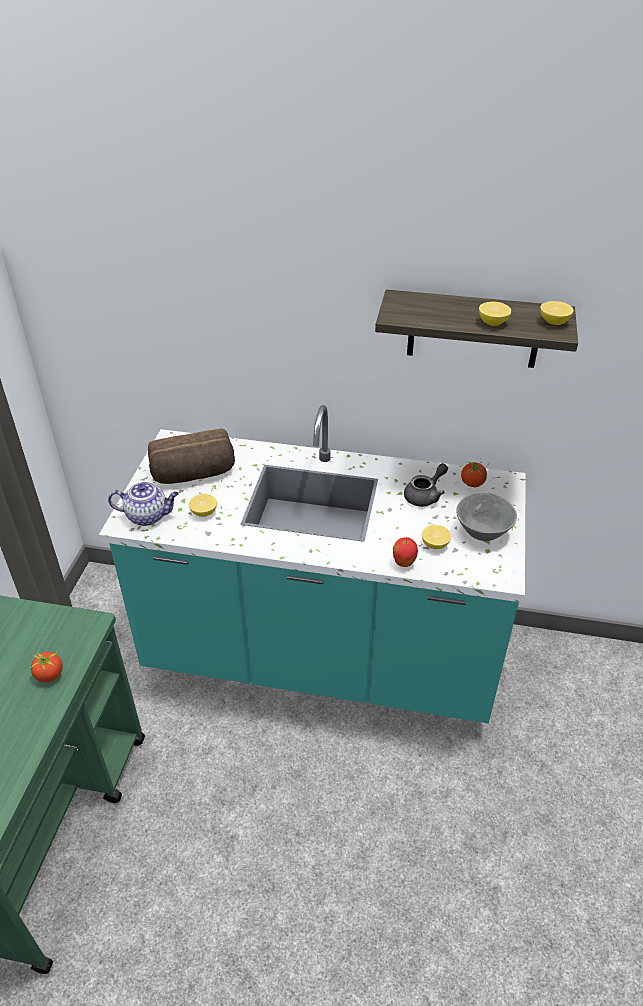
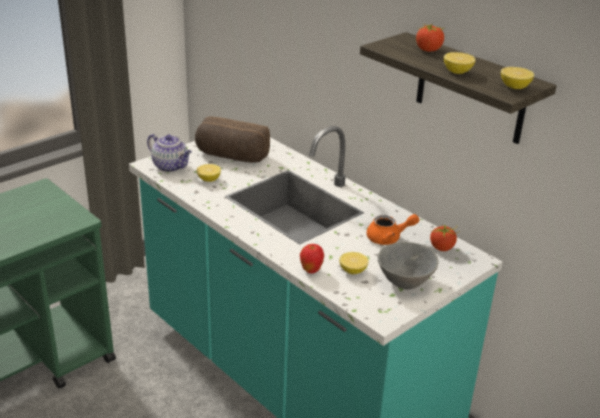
camera: 35 degrees right, 10 degrees down
tomato [30,651,63,682] -> tomato moved to [416,24,444,52]
grey teapot [404,463,448,507] -> orange teapot [367,214,419,245]

